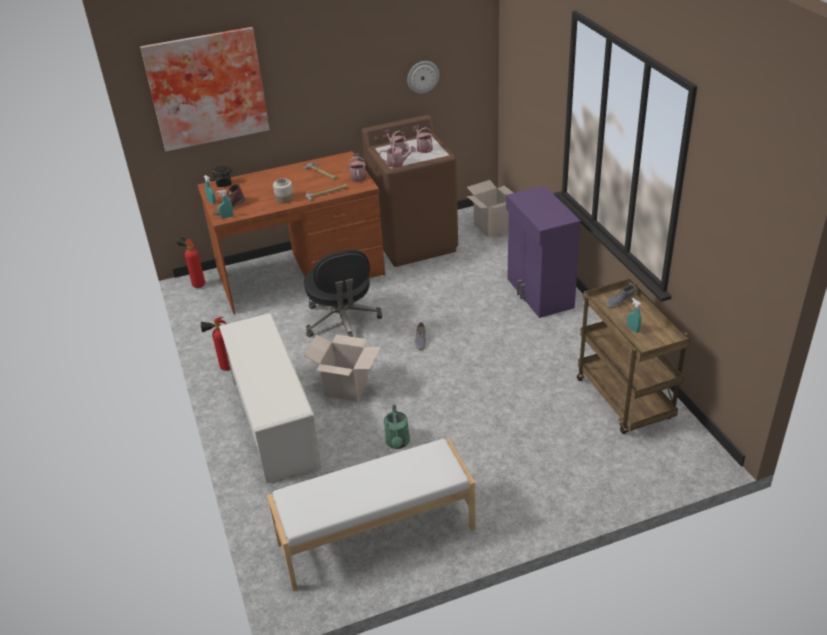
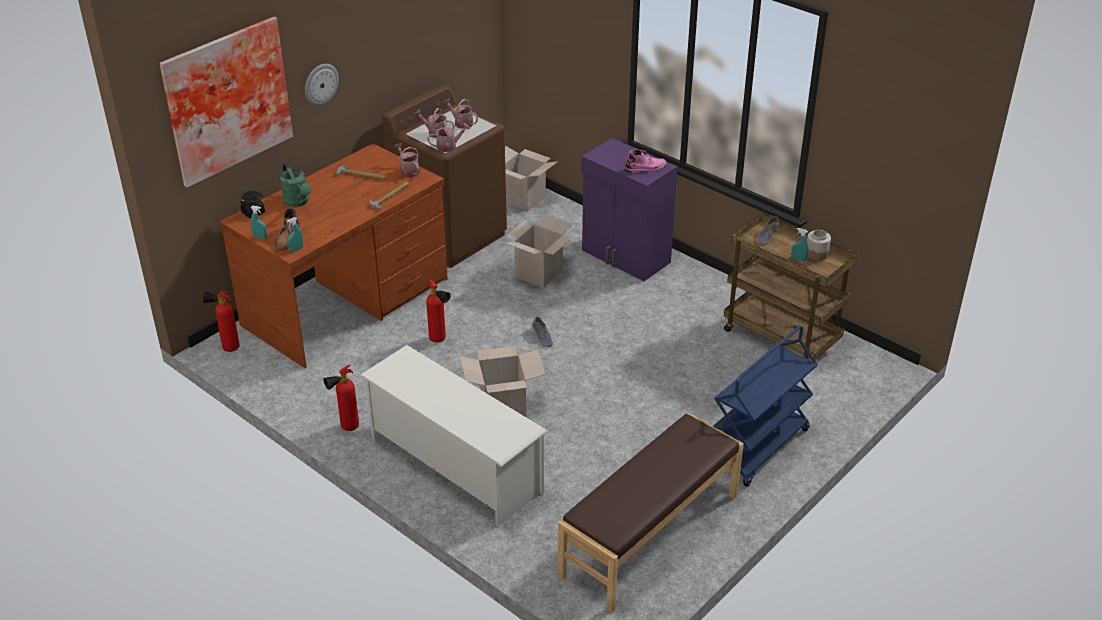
camera: 30 degrees left, 0 degrees up
white bench [267,438,476,592] -> brown bench [558,413,744,613]
jar [273,178,294,203] -> jar moved to [807,230,831,261]
black office chair [304,250,382,337] -> fire extinguisher [426,279,451,343]
green watering can [384,405,410,449] -> green watering can moved to [280,163,311,207]
wall clock [407,61,439,94] -> wall clock moved to [305,64,339,105]
none -> cardboard box [506,214,572,288]
none -> pink boot [625,150,667,173]
none -> blue cart [713,325,818,487]

